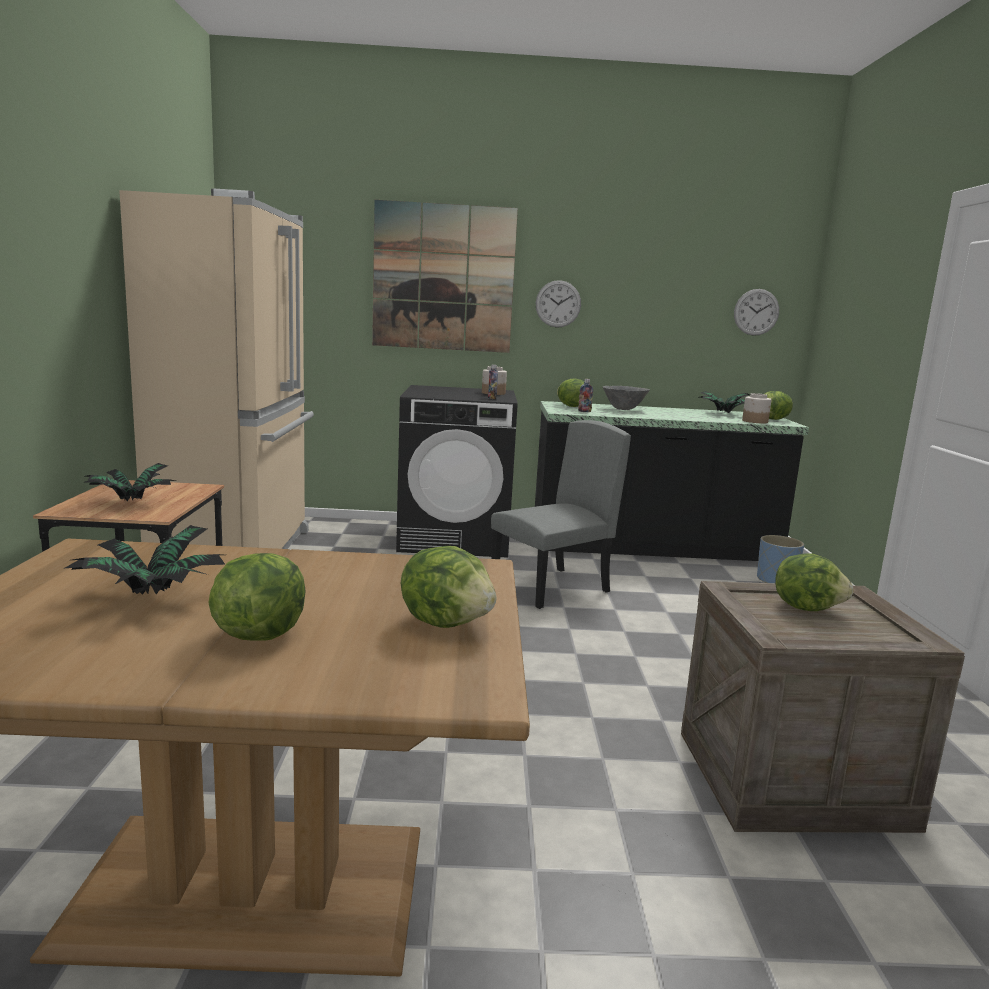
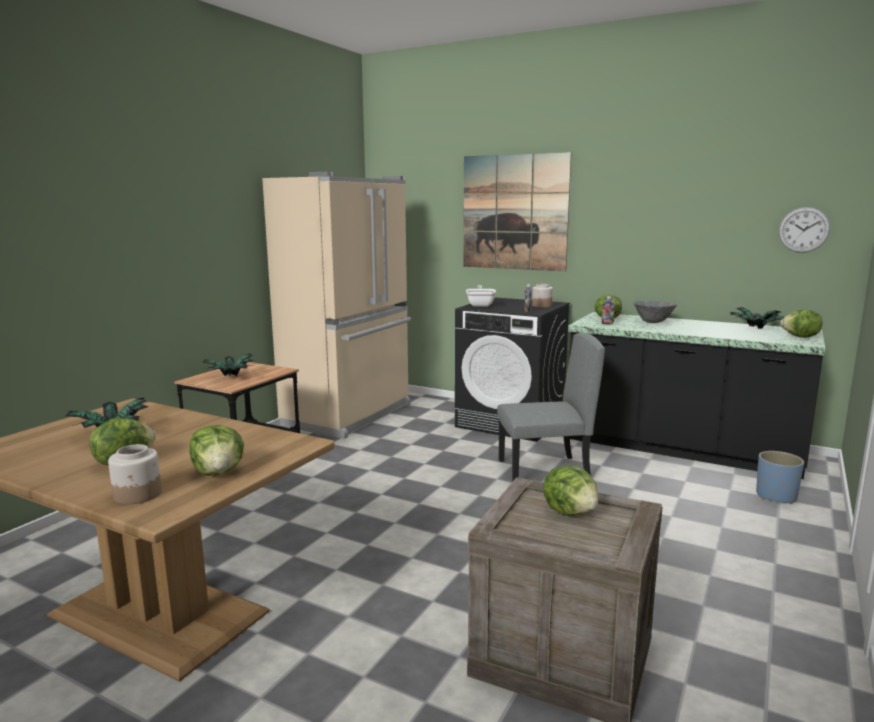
camera: 30 degrees right, 0 degrees up
wall clock [536,280,581,328] -> none
jar [742,393,771,423] -> jar moved to [108,444,162,505]
none -> frying pan [466,285,496,307]

